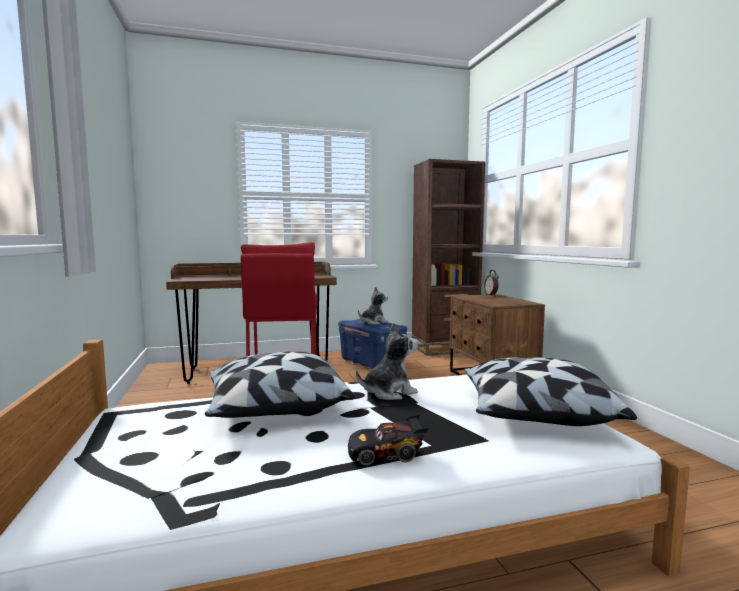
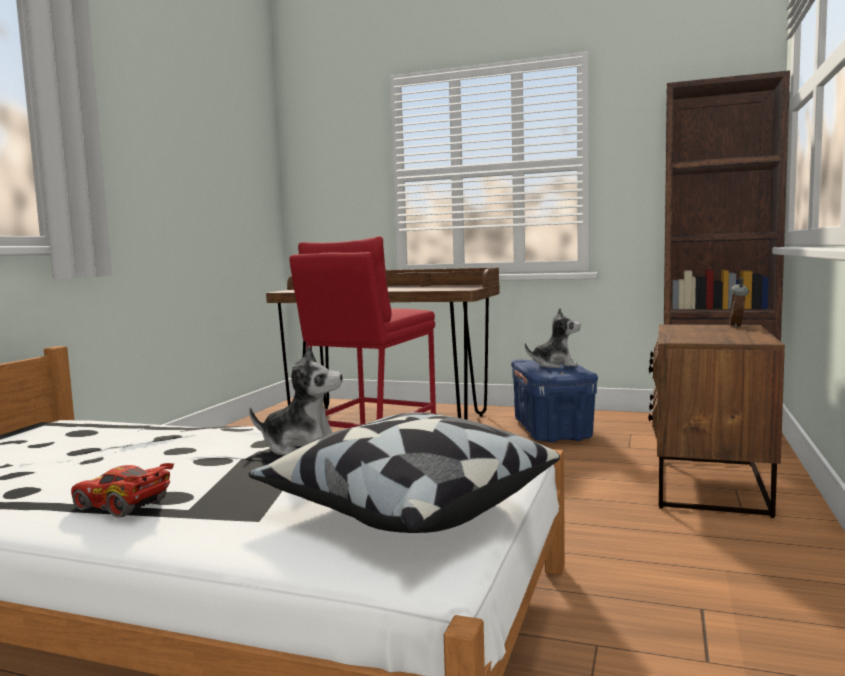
camera: 35 degrees right, 0 degrees up
pillow [205,351,355,418] -> none
black toy car [348,415,429,465] -> red toy car [71,463,174,518]

